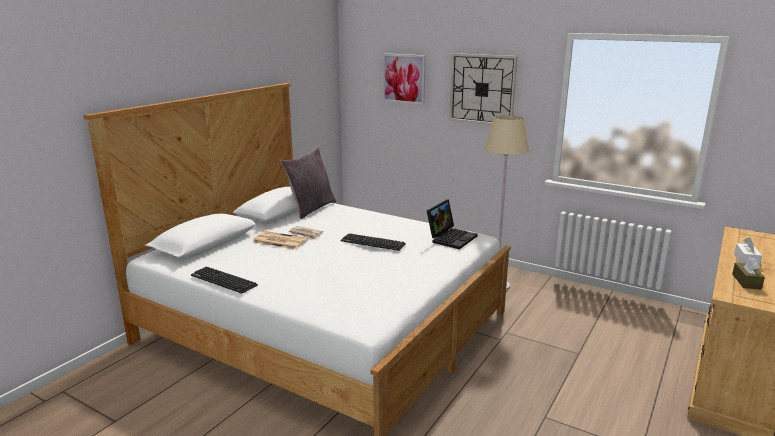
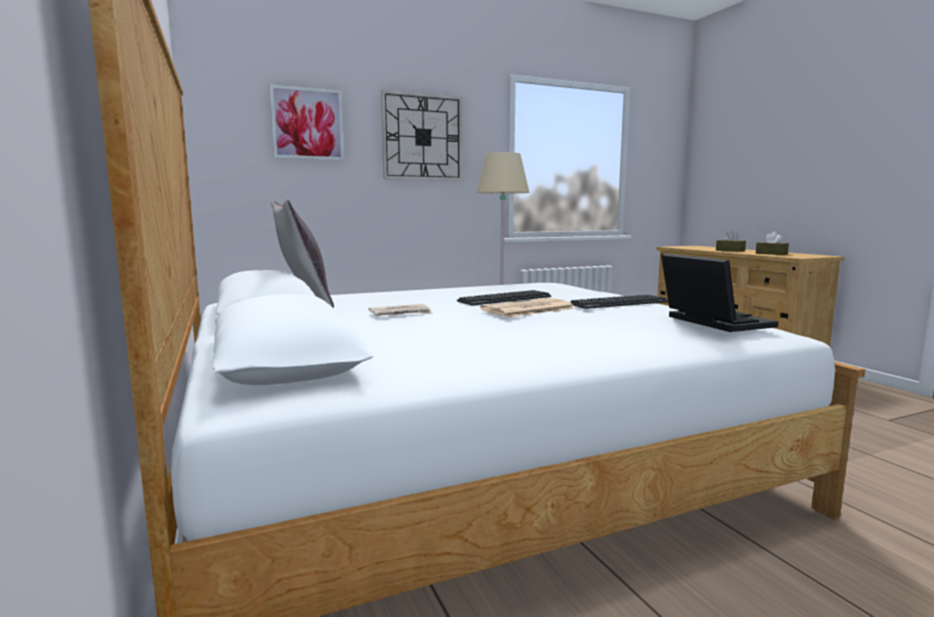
camera: 55 degrees left, 10 degrees down
keyboard [191,267,258,294] -> keyboard moved to [571,294,668,309]
newspaper [253,231,308,249] -> newspaper moved to [480,298,575,317]
laptop [426,199,478,249] -> laptop moved to [661,253,778,332]
white tissue box [734,237,762,266] -> brown tissue box [716,230,746,252]

